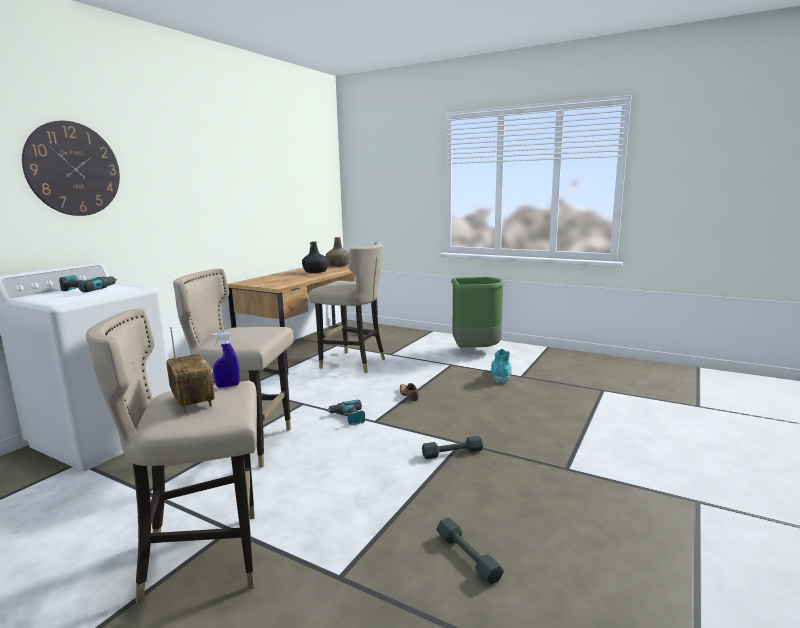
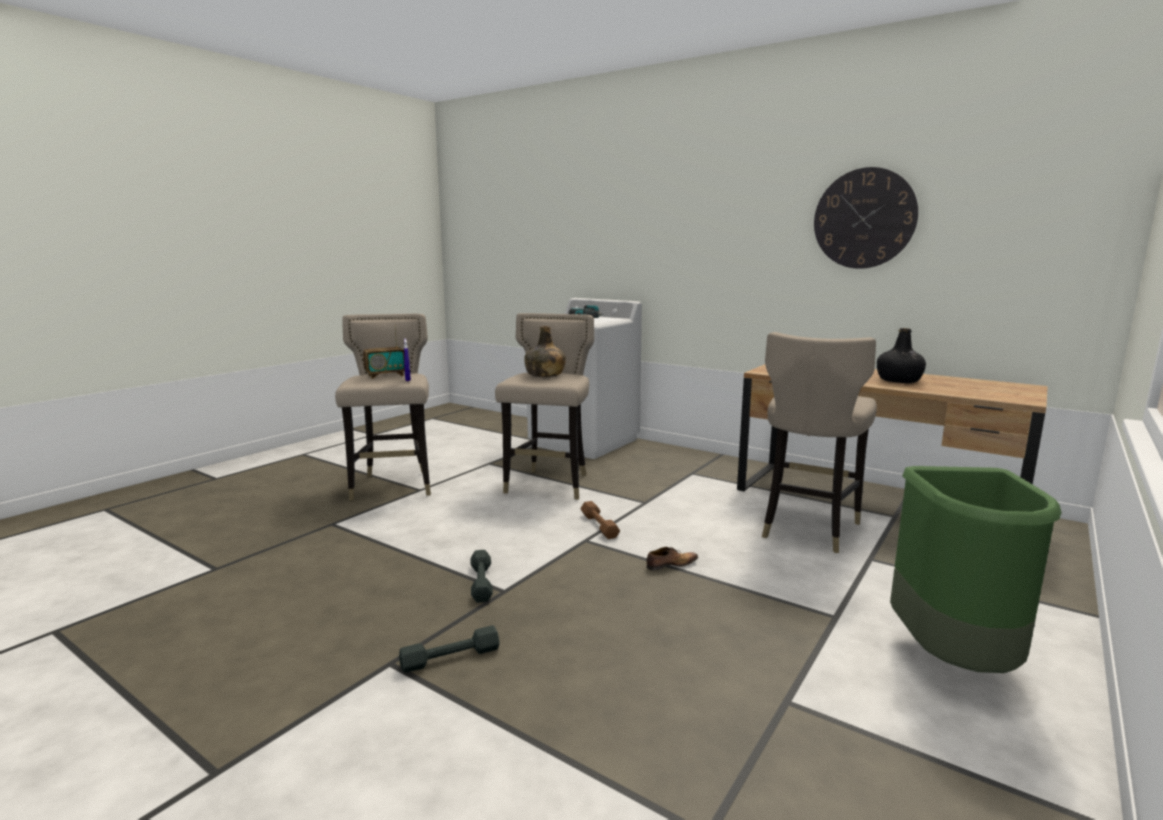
camera: 95 degrees right, 0 degrees up
wall clock [22,121,120,216] -> wall clock moved to [814,167,918,269]
green bottle [326,237,349,267] -> green bottle moved to [524,326,566,377]
power drill [326,400,365,425] -> brown dumbbell [581,501,620,539]
grey dumbbell [436,517,504,585] -> grey dumbbell moved to [399,625,500,673]
turquoise boot [491,349,512,383] -> none

